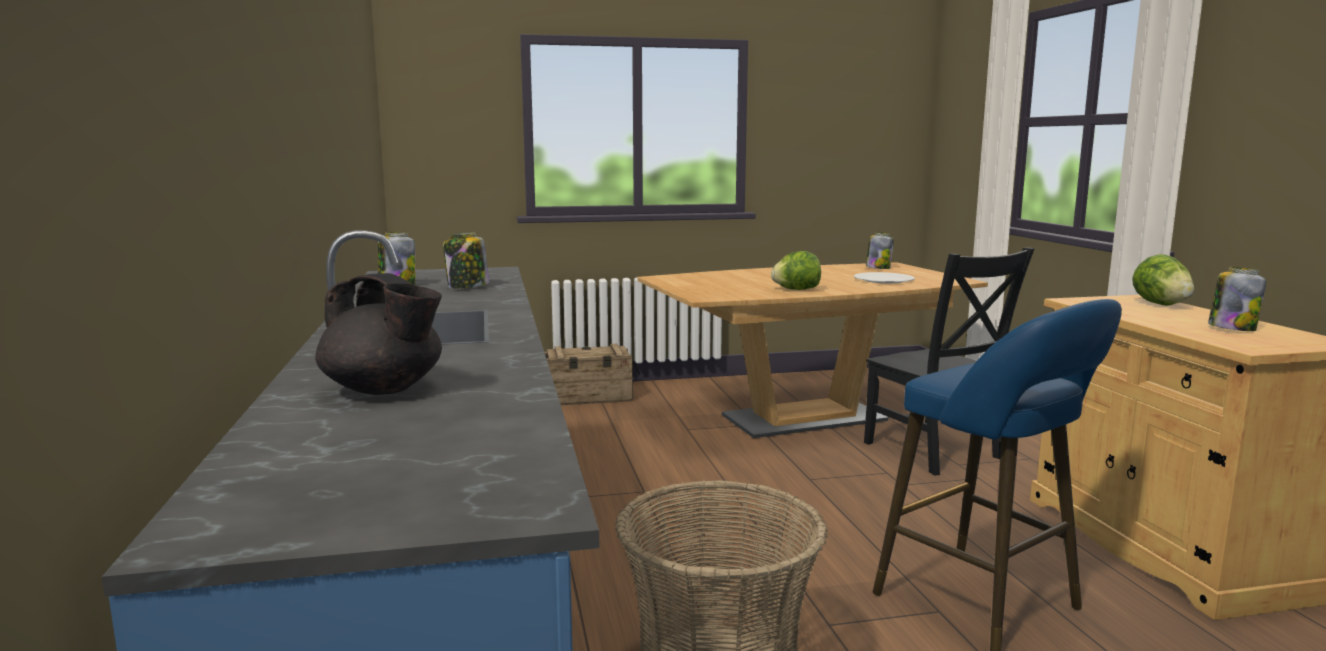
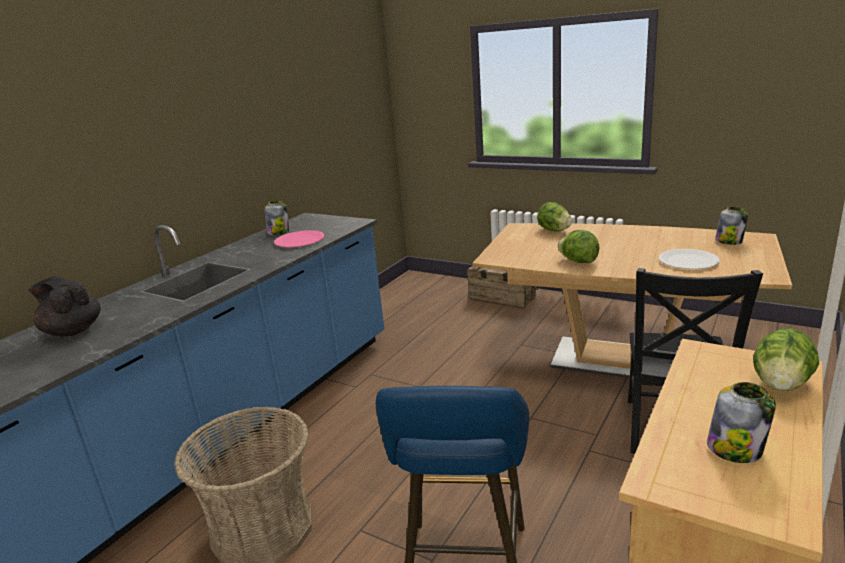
camera: 45 degrees right, 10 degrees up
black teapot [315,273,442,395] -> black teapot turned 135 degrees clockwise [28,276,101,337]
jar [443,232,489,289] -> pink plate [274,230,325,247]
none -> lettuce [537,202,573,231]

